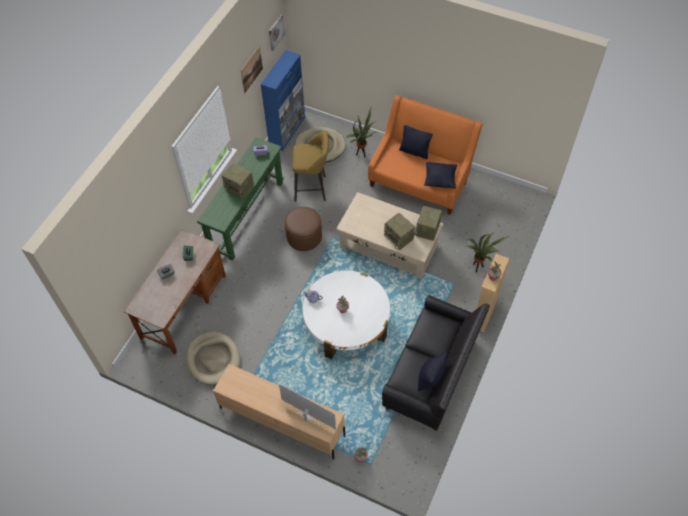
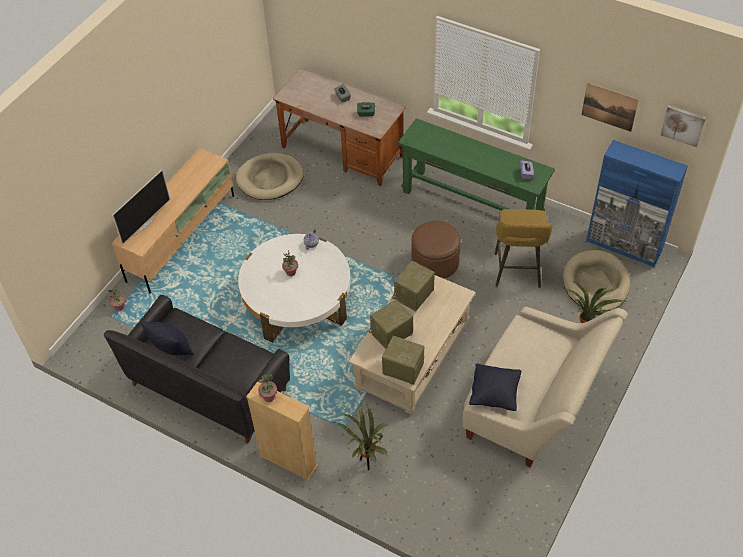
camera: 95 degrees right, 5 degrees down
radio [222,163,254,198] -> radio moved to [393,261,435,311]
orange sofa [368,95,483,215] -> beige sofa [463,307,628,467]
black pillow [399,125,433,159] -> none

